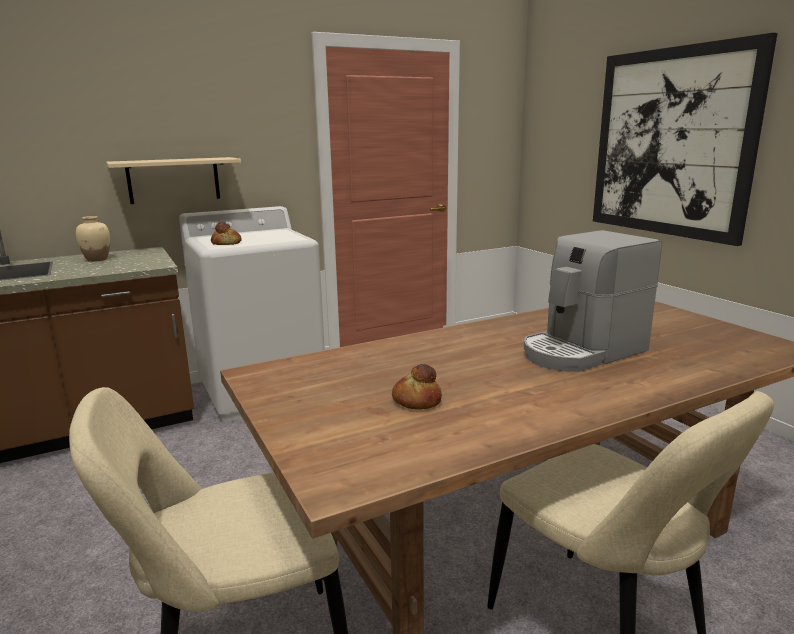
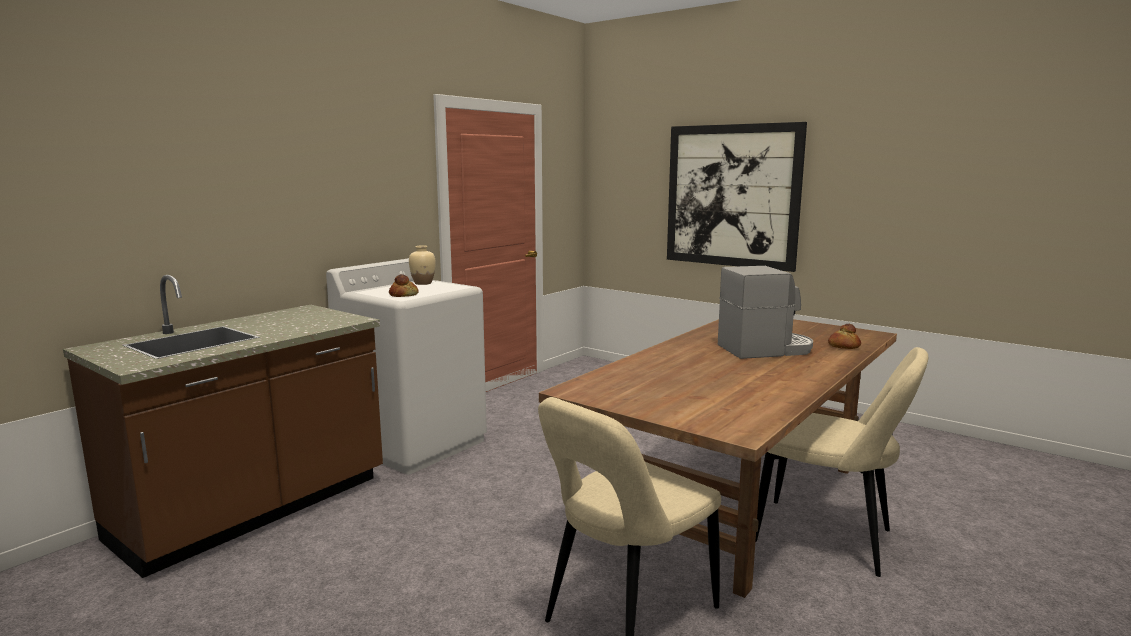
camera: 25 degrees left, 5 degrees down
beige vase [76,216,110,262] -> beige vase moved to [409,245,436,285]
beige shelf [106,157,241,204] -> none
bread [392,364,442,410] -> bread moved to [828,324,861,349]
coffee machine [524,230,662,372] -> coffee machine turned 135 degrees counterclockwise [718,266,813,359]

